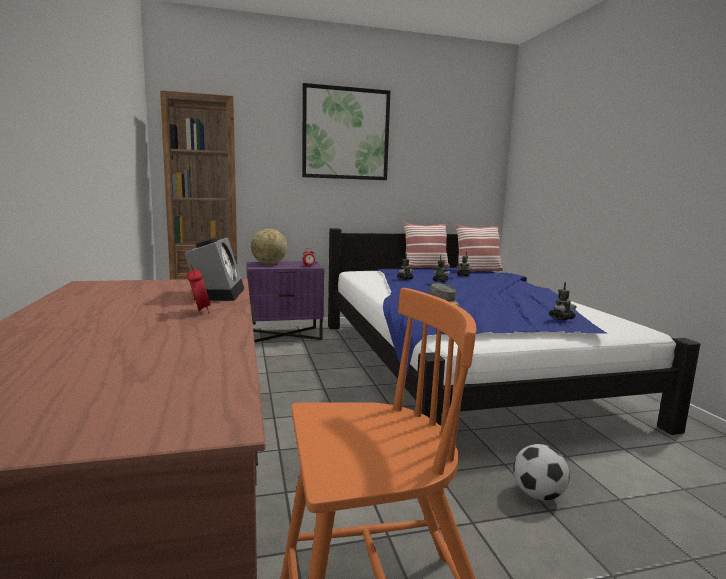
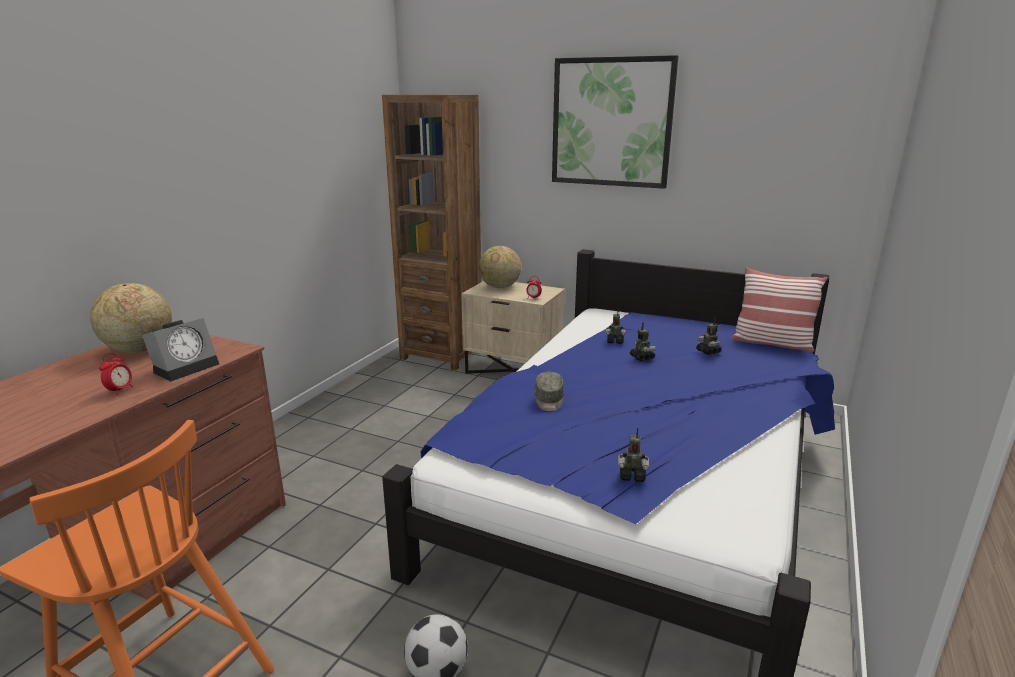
camera: 40 degrees right, 10 degrees up
purple nightstand [246,261,324,342] -> beige nightstand [461,281,565,374]
pillow [403,222,450,268] -> none
none -> globe [90,283,172,353]

